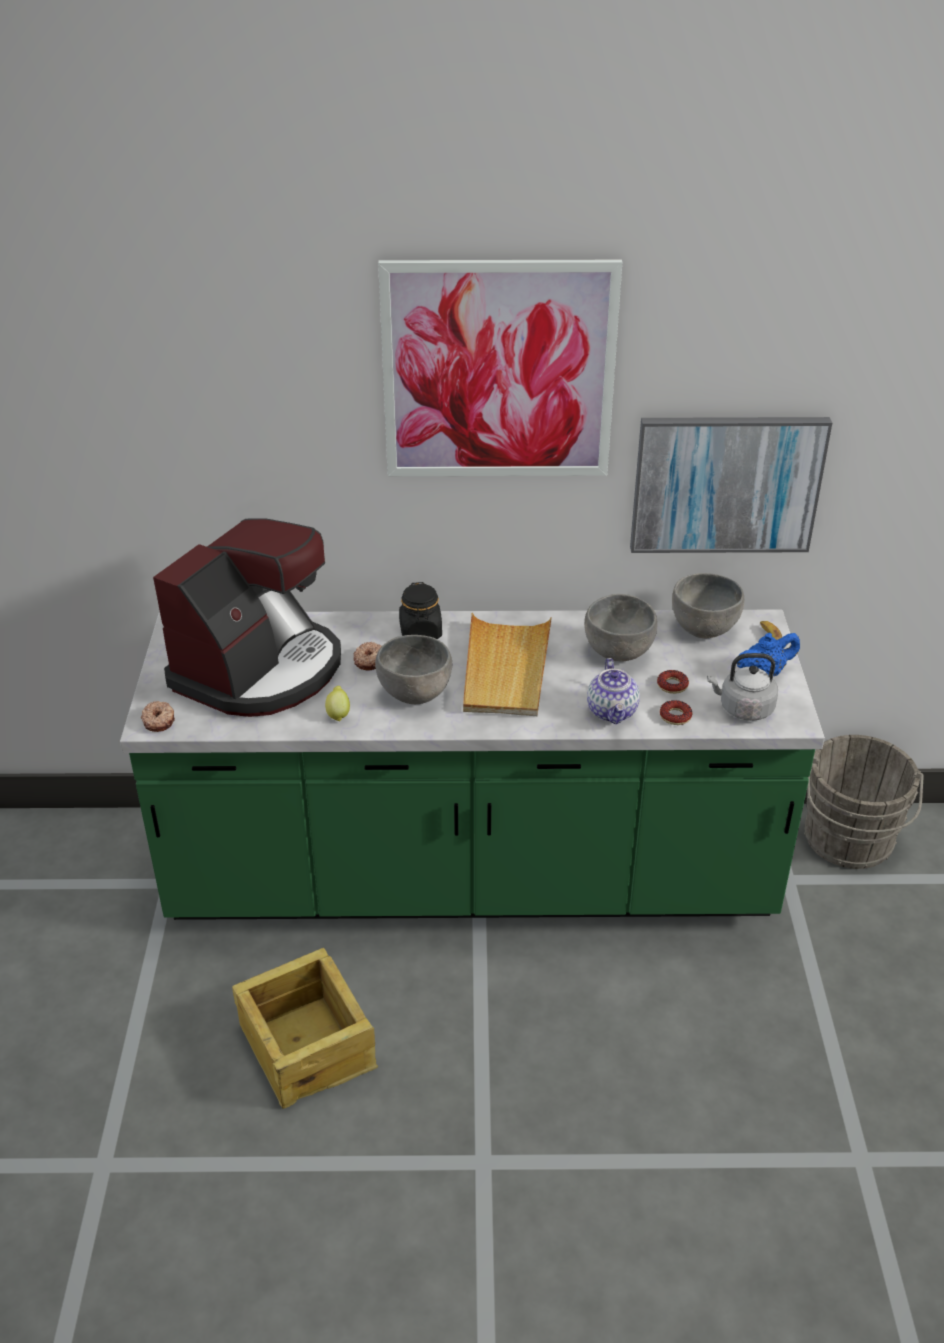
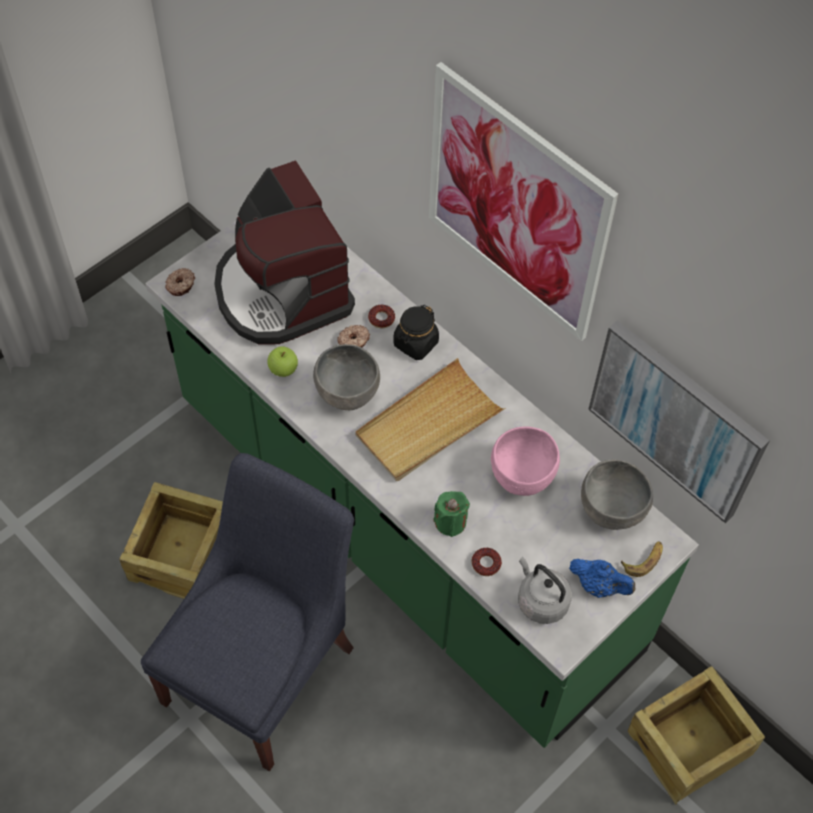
camera: 45 degrees right, 20 degrees up
coffee machine [153,518,341,717] -> coffee machine turned 75 degrees clockwise [214,160,355,345]
lemon [325,686,350,722] -> apple [267,346,298,377]
grey bowl [584,594,658,662] -> pink bowl [491,427,560,496]
teapot [587,658,640,724] -> green candle [434,491,470,537]
donut [657,670,689,694] -> donut moved to [368,305,395,328]
grey bucket [804,735,924,869] -> crate [628,666,765,805]
none -> blue chair [141,453,354,771]

